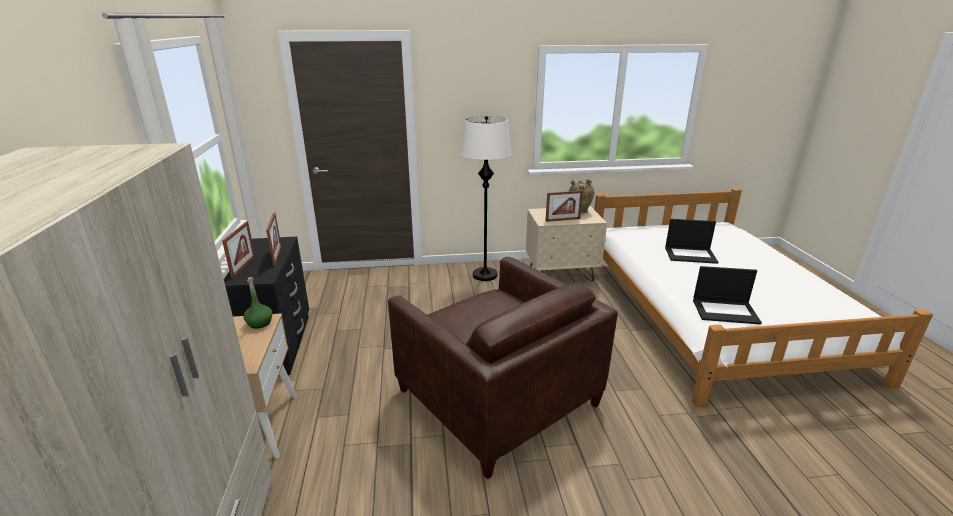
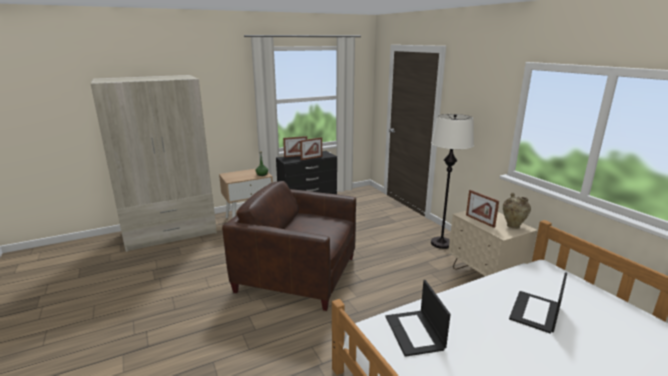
camera: 70 degrees right, 5 degrees down
brown armchair [388,257,618,479] -> brown armchair turned 75 degrees clockwise [222,181,356,311]
laptop [665,219,718,264] -> laptop turned 45 degrees clockwise [509,272,567,334]

